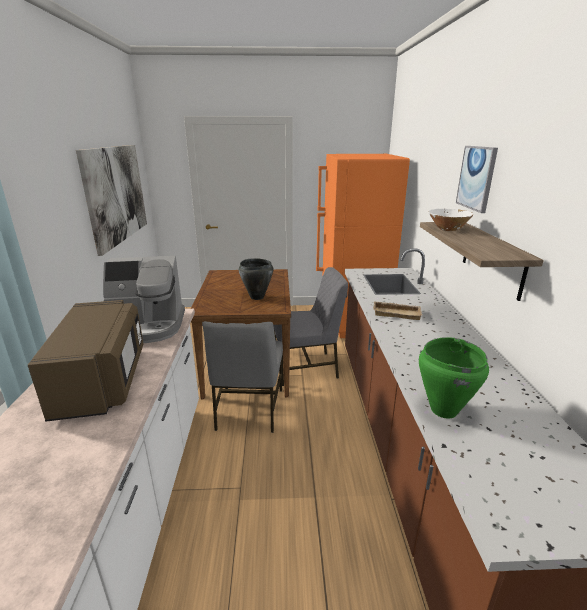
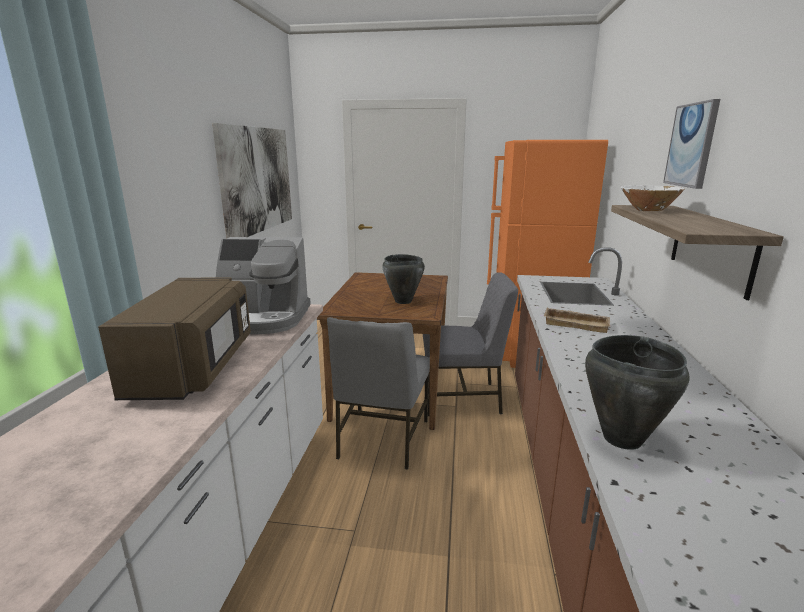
camera: 10 degrees right, 5 degrees down
green cooking pot [419,337,489,419] -> black cooking pot [585,335,689,450]

